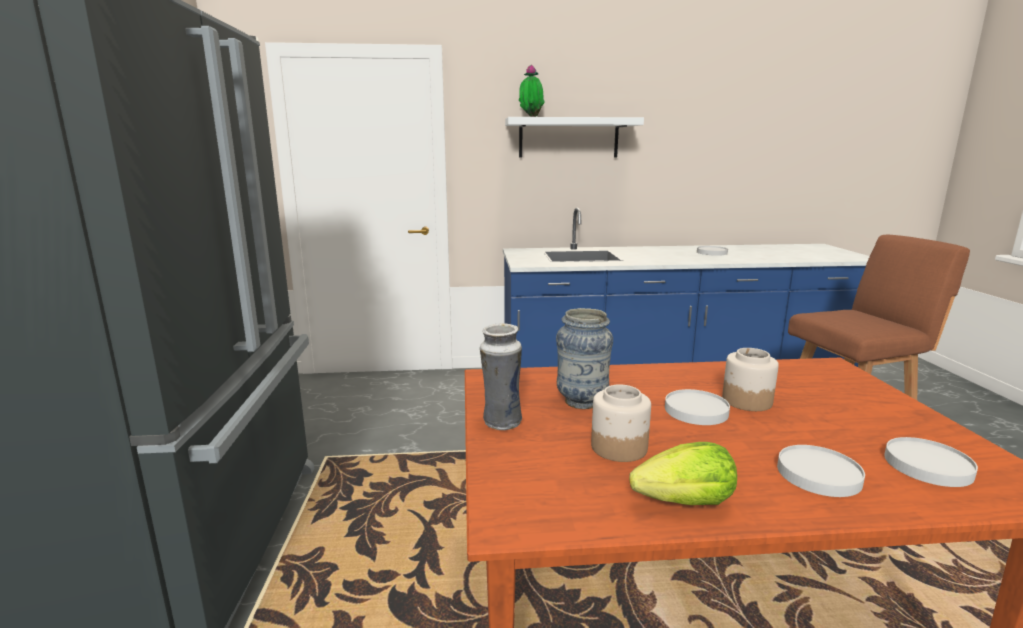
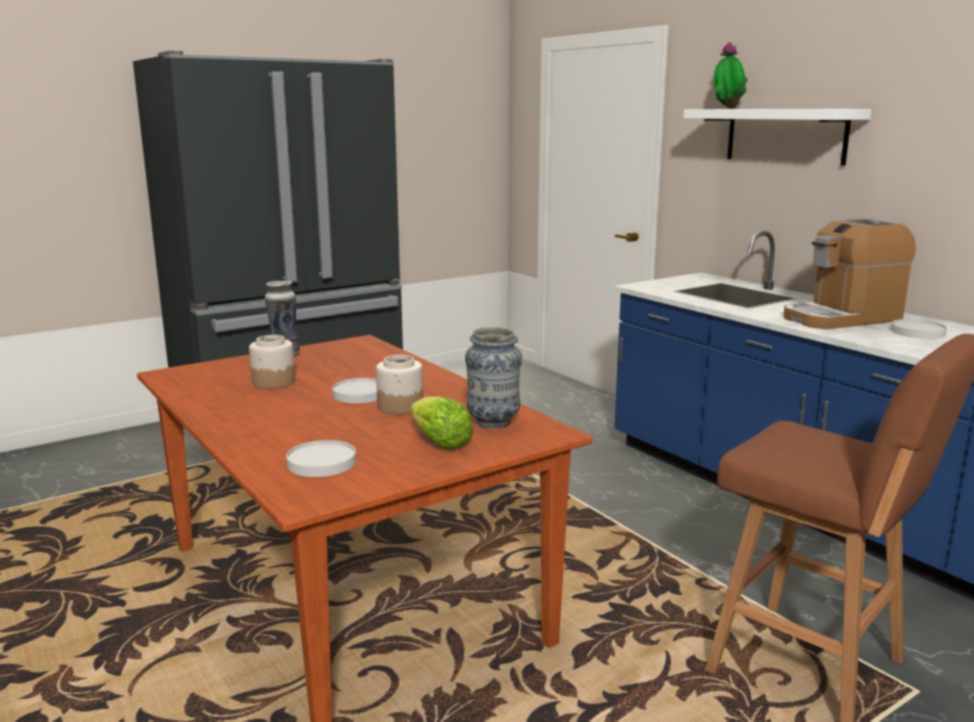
camera: 60 degrees right, 0 degrees up
vase [556,308,613,409] -> vase moved to [465,327,522,429]
lettuce [629,442,737,505] -> lettuce moved to [410,396,473,449]
white plate [777,445,865,497] -> none
none -> coffee machine [784,219,916,330]

